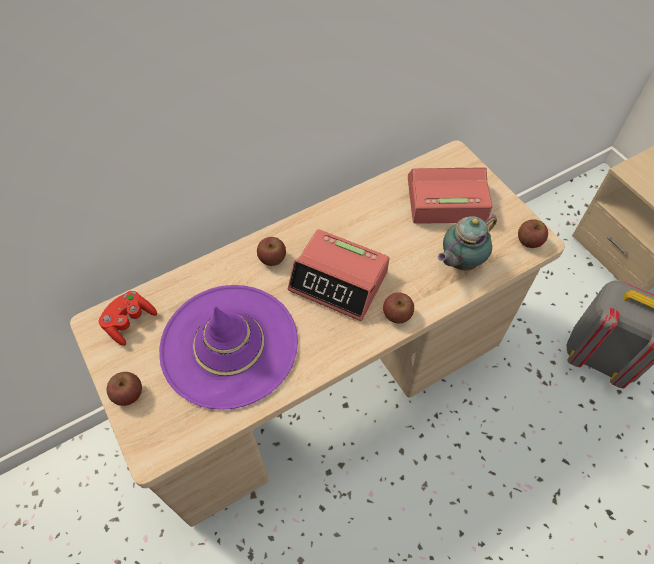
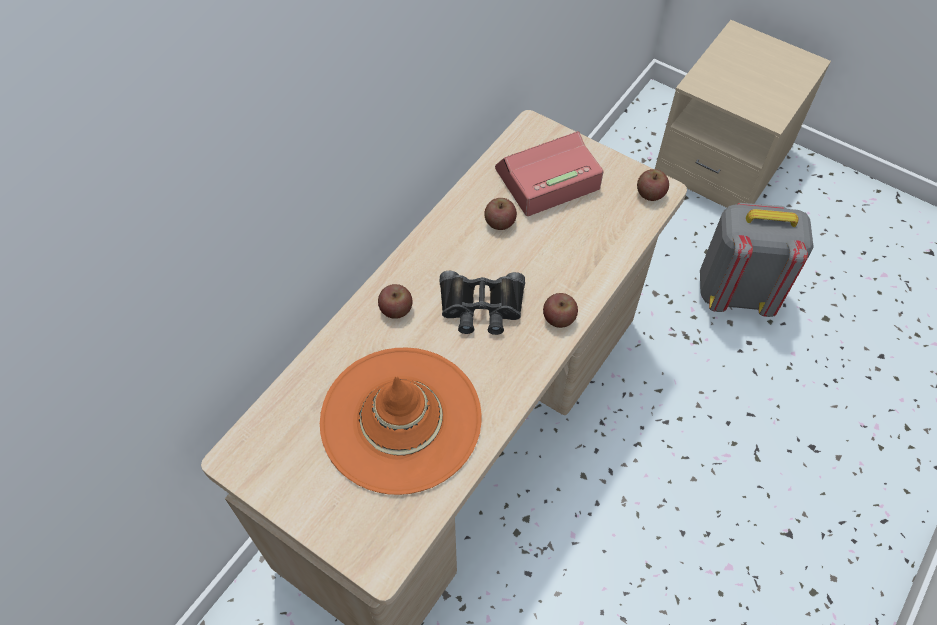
camera: 25 degrees left, 0 degrees up
red game controller [99,291,157,346] -> none
apple [107,372,142,406] -> apple moved to [484,198,517,230]
purple hat [159,285,298,410] -> orange hat [320,348,481,495]
alarm clock [288,229,389,321] -> black binoculars [440,271,525,335]
teapot [438,214,497,271] -> none

